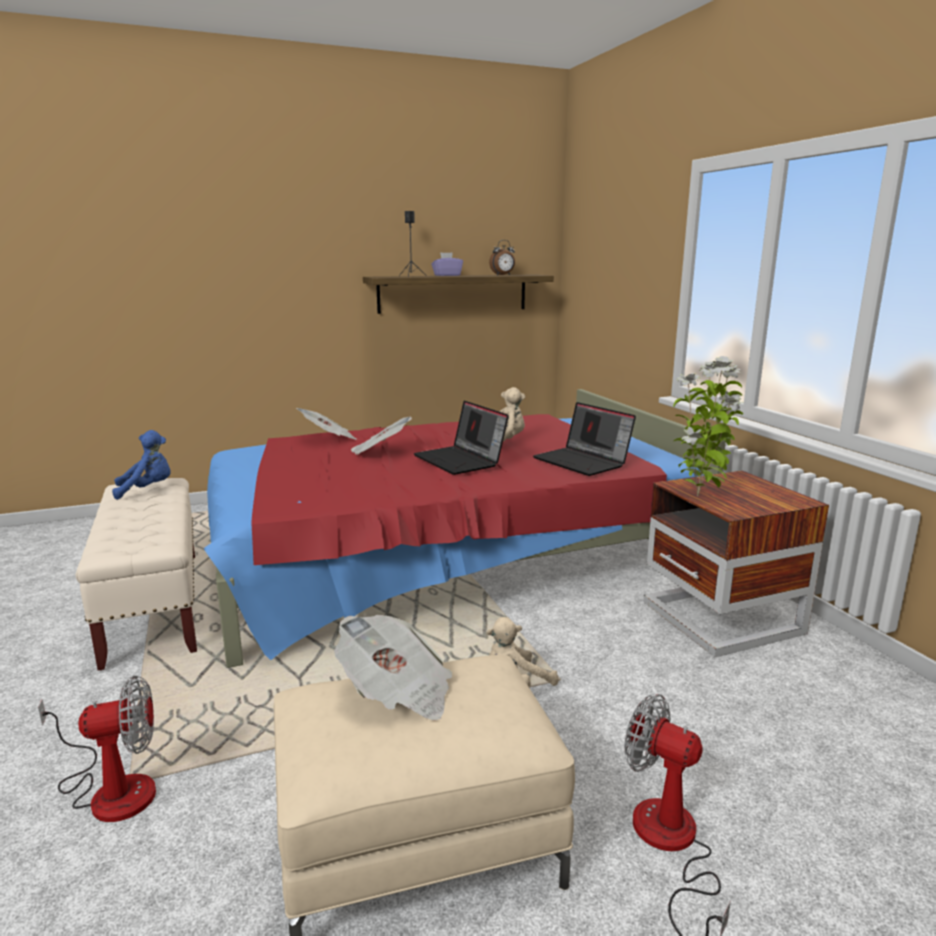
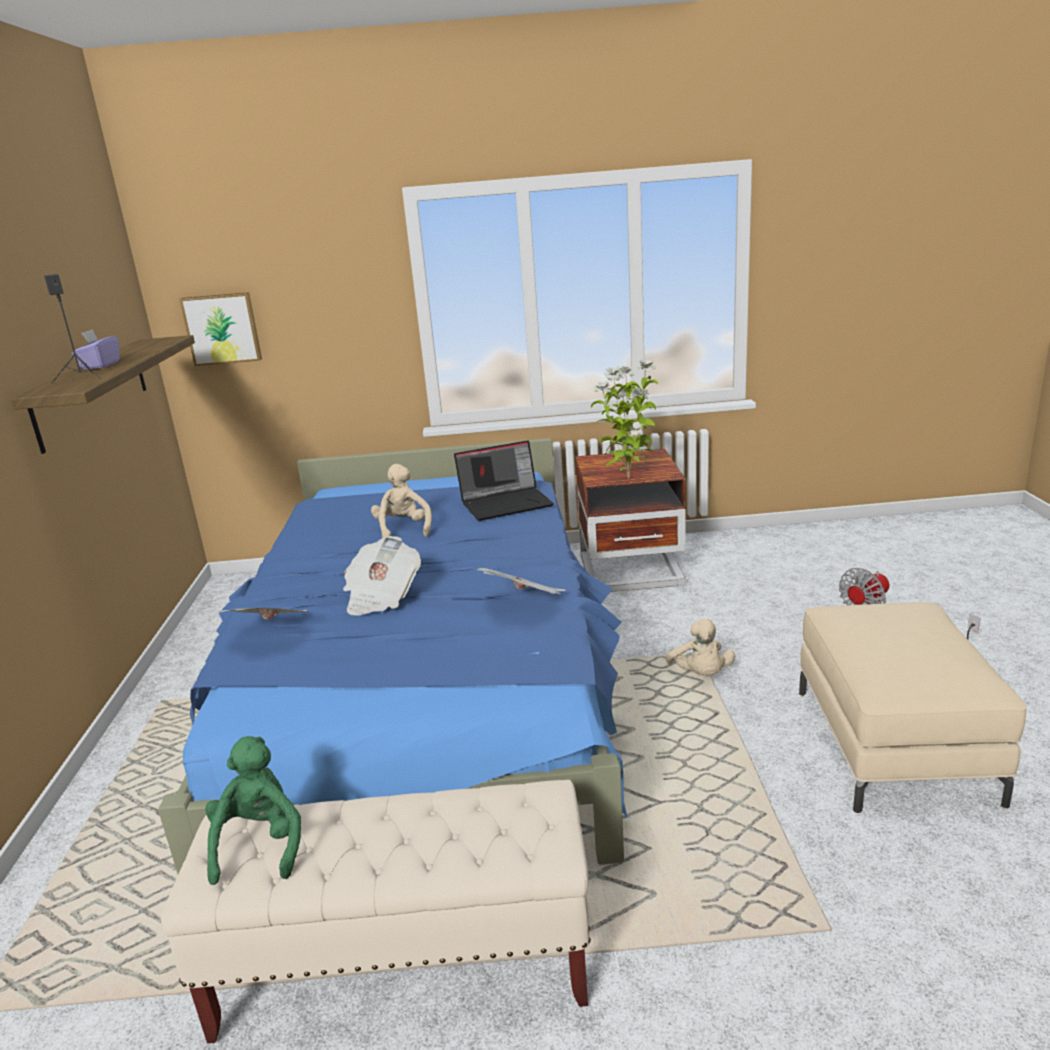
camera: 70 degrees left, 5 degrees up
fan [38,676,156,822] -> none
blue plush toy [112,430,171,500] -> green plush toy [205,736,301,885]
red bed [203,389,726,668] -> blue bed [158,438,630,874]
newspaper [334,615,452,720] -> newspaper moved to [477,568,566,594]
laptop [414,401,509,475] -> none
alarm clock [489,240,515,275] -> none
none -> picture [179,292,262,366]

